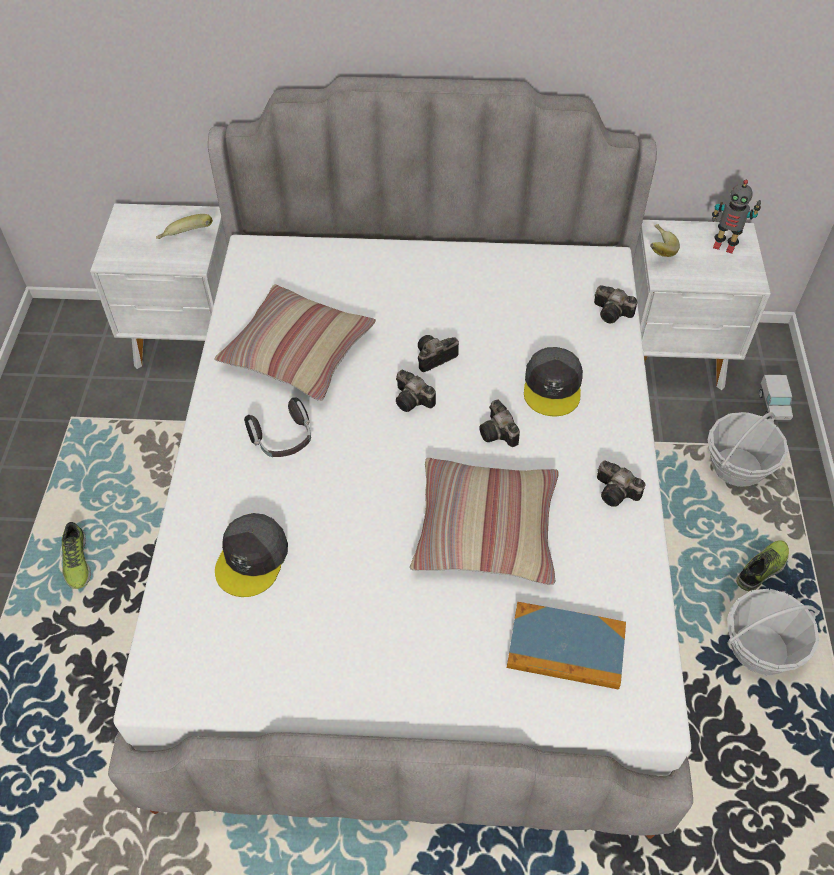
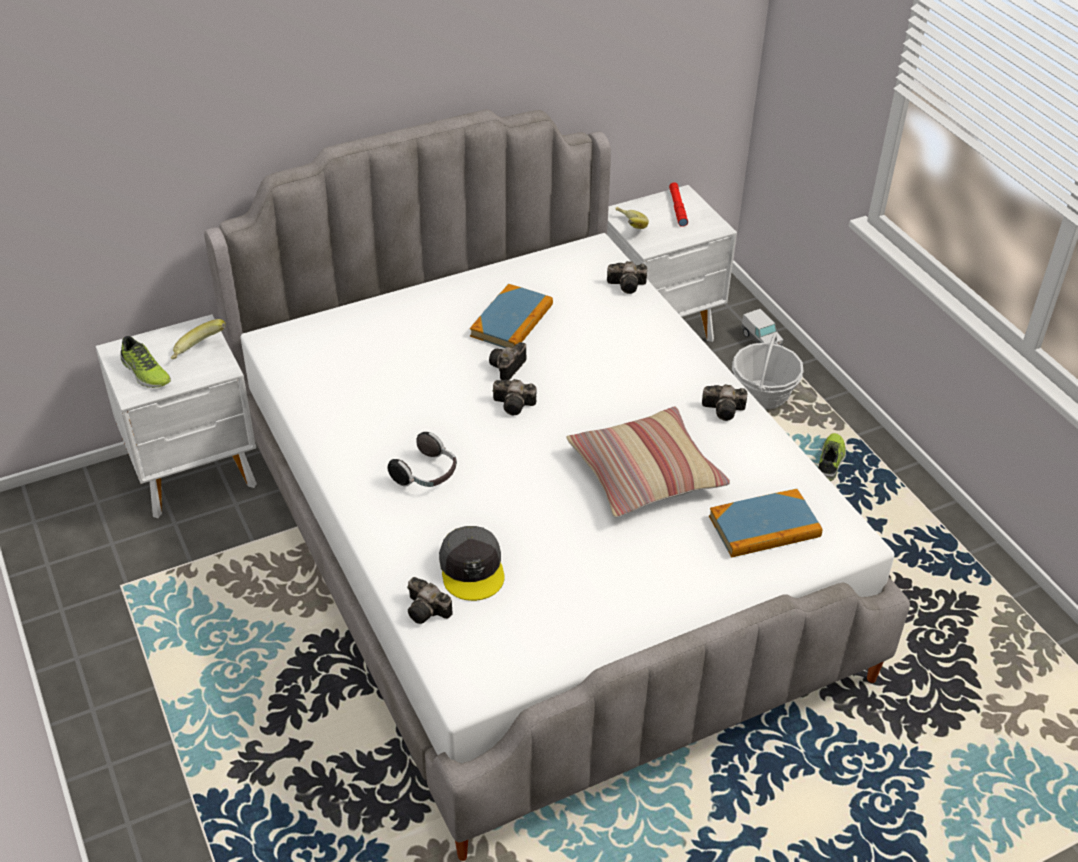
camera: 30 degrees left, 10 degrees down
shoe [62,522,91,589] -> shoe moved to [120,336,171,388]
pillow [214,284,376,401] -> none
camera [479,399,520,447] -> camera moved to [407,577,453,624]
grey cap [524,347,583,416] -> none
toy robot [712,180,761,253] -> red flashlight [669,183,688,227]
basket [727,589,820,675] -> none
none -> book [470,284,553,348]

